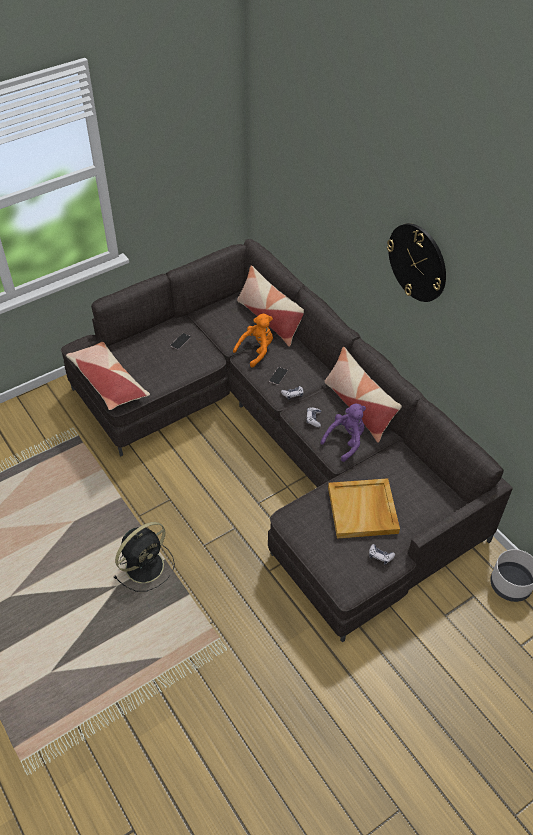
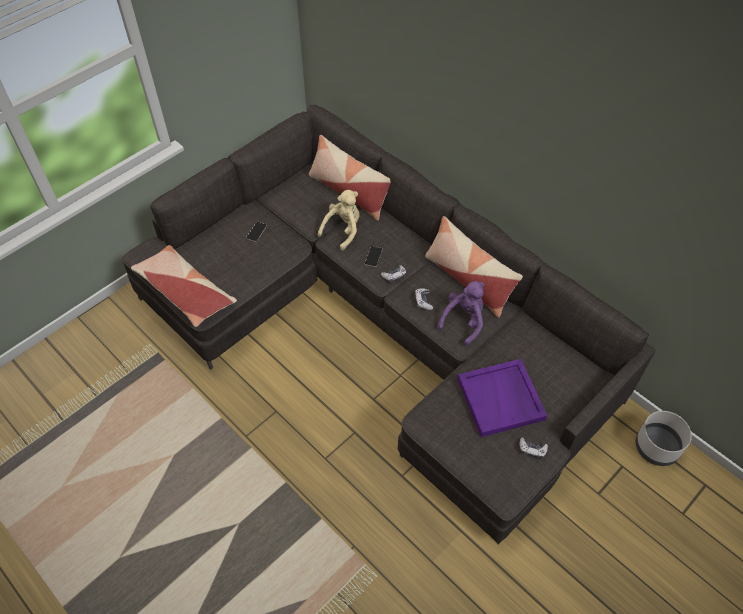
camera: 10 degrees left, 5 degrees up
black fan [113,522,175,592] -> none
orange plush toy [233,314,273,367] -> beige plush toy [318,190,360,251]
beige tray [328,478,400,539] -> purple tray [458,359,547,437]
wall clock [387,223,446,302] -> none

